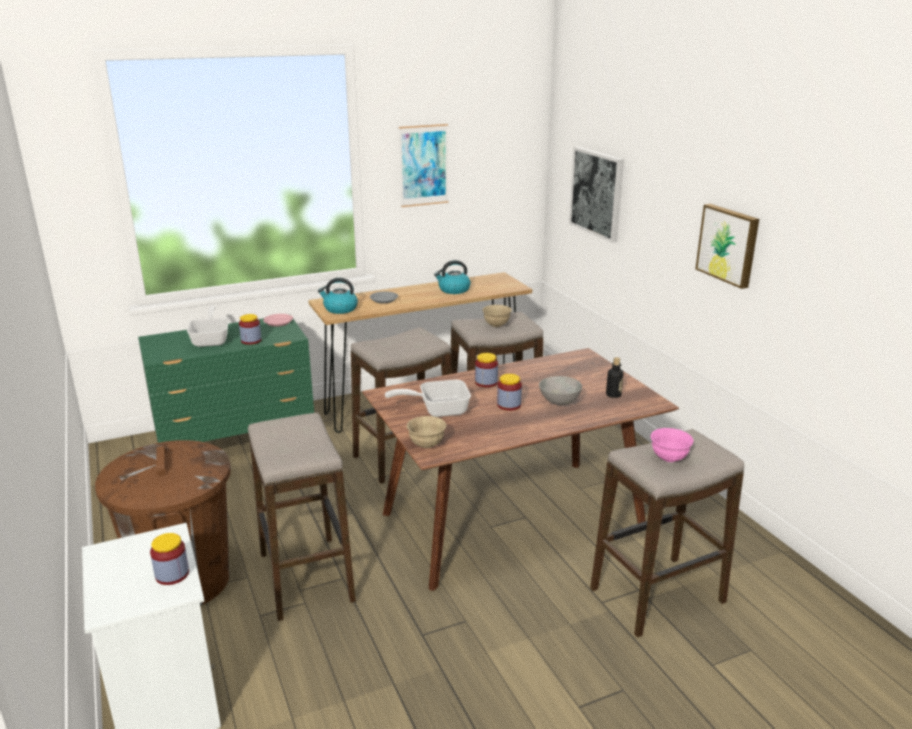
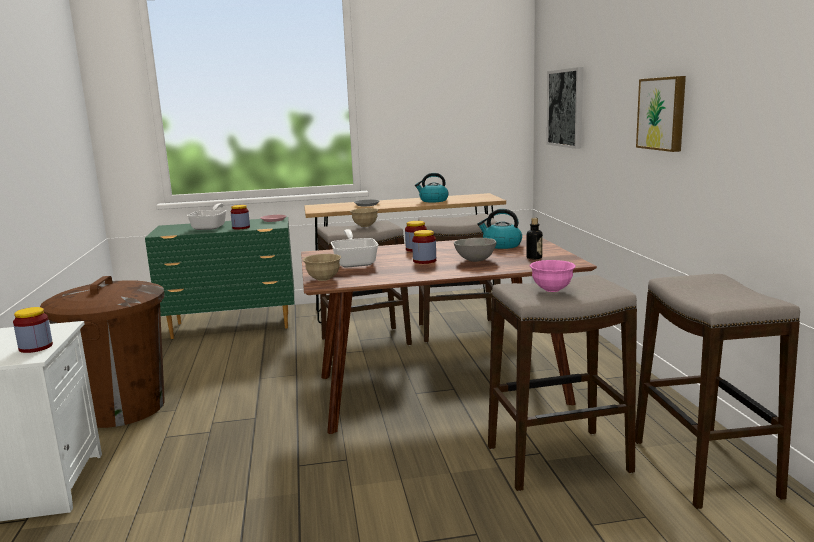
camera: 15 degrees right, 10 degrees down
stool [248,413,356,621] -> stool moved to [635,274,800,509]
kettle [318,278,358,314] -> kettle moved to [477,209,522,249]
frying pan [385,380,471,417] -> frying pan turned 75 degrees clockwise [331,229,379,268]
picture [399,124,448,207] -> none
beige bowl [482,305,512,327] -> beige bowl moved to [350,208,379,227]

